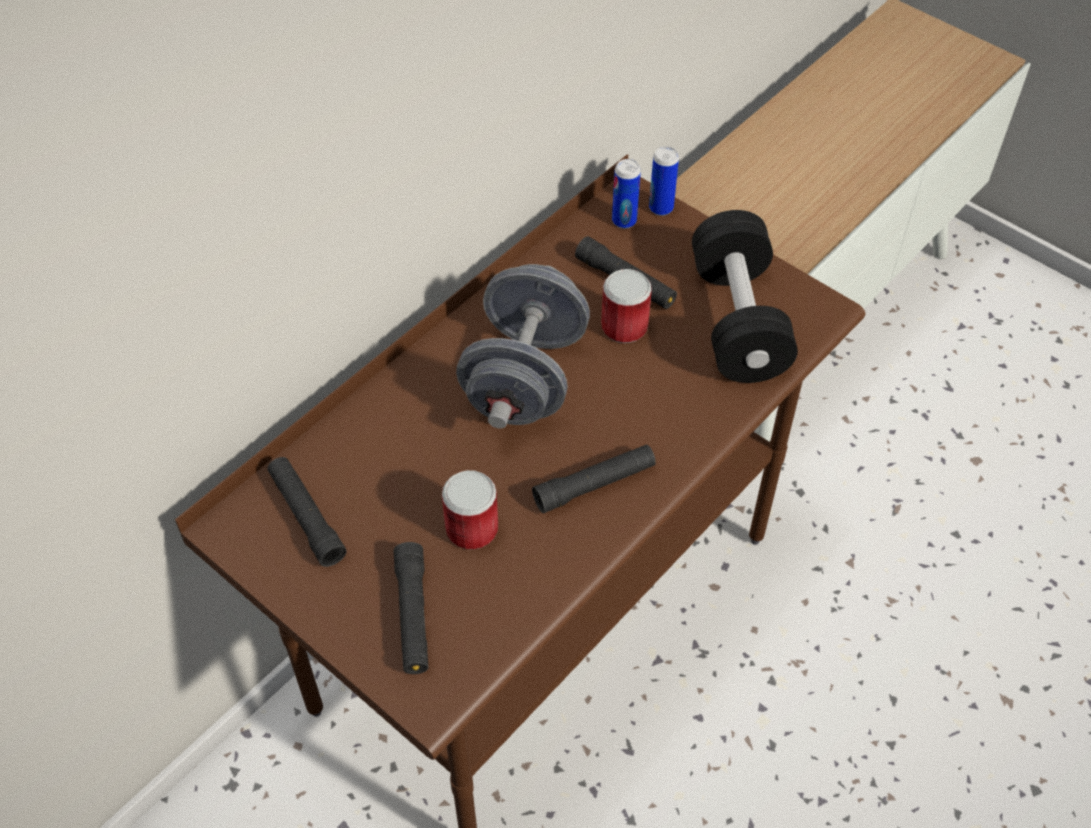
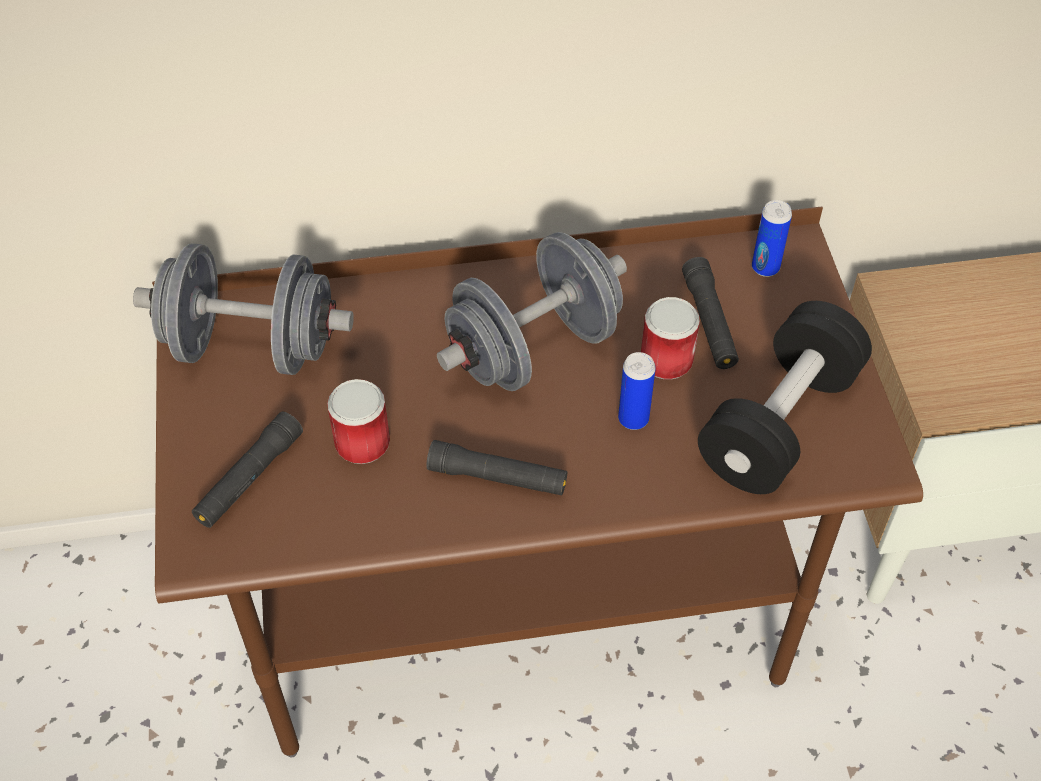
camera: 40 degrees right, 0 degrees up
black flashlight [267,457,347,567] -> grey dumbbell [133,243,354,375]
can [649,146,679,216] -> can moved to [618,352,656,430]

